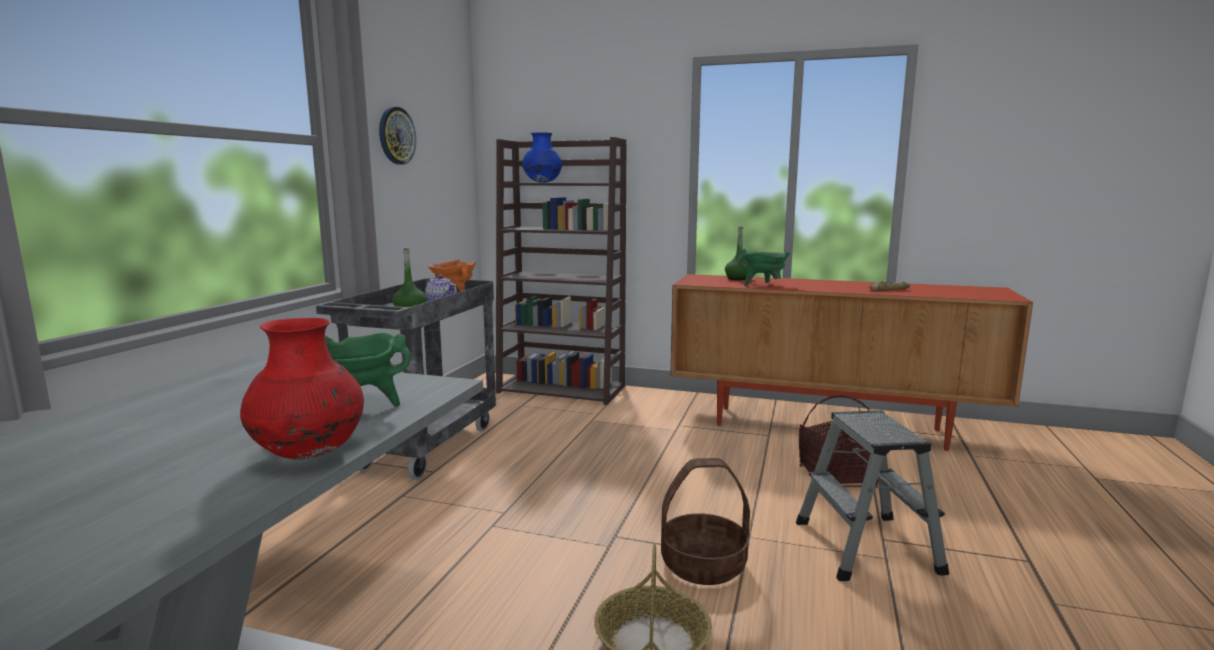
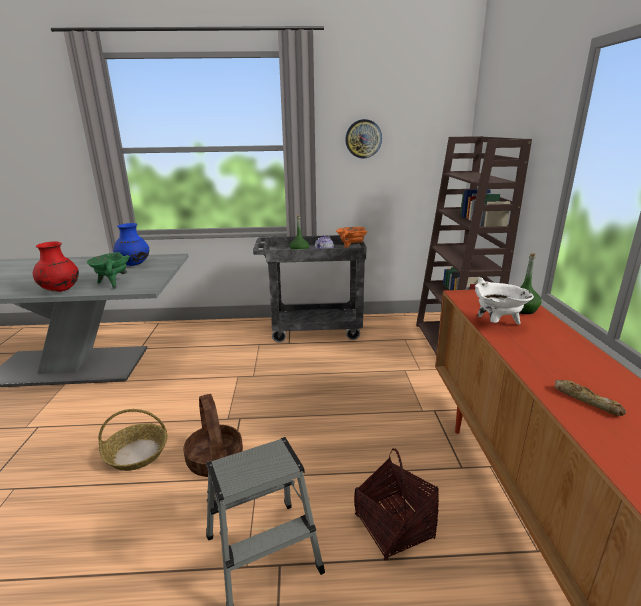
camera: 70 degrees right, 10 degrees up
blue vase [522,132,562,183] -> blue vase moved to [113,223,149,266]
green cooking pot [738,249,790,286] -> white cooking pot [475,278,534,325]

